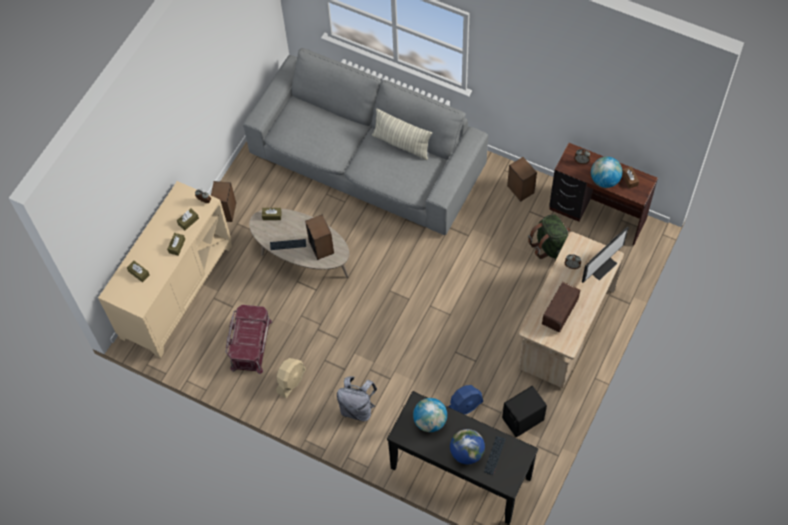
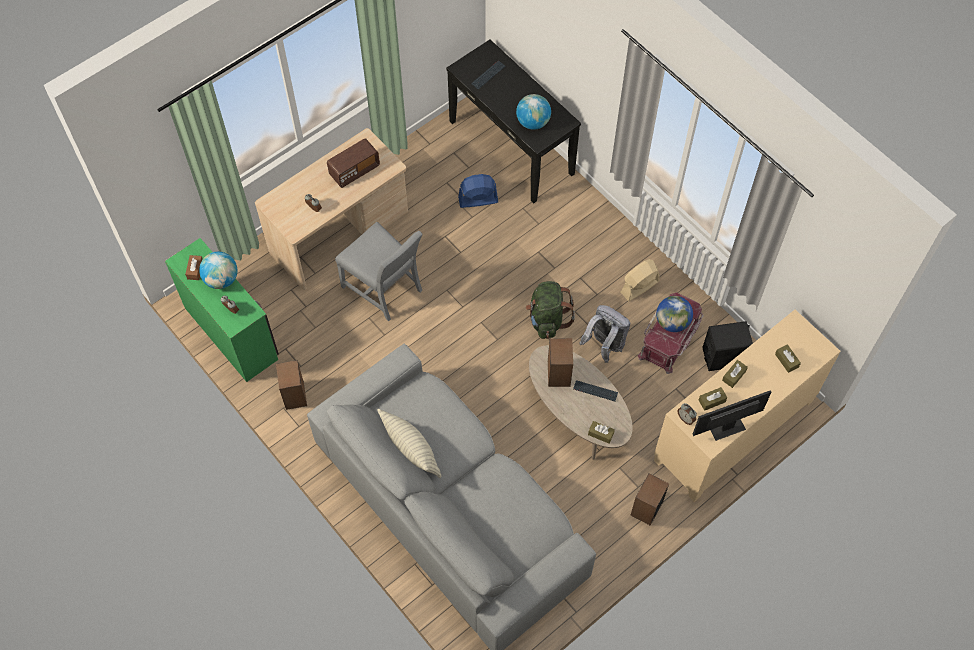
camera: 160 degrees left, 0 degrees up
grey backpack [337,376,377,421] -> grey backpack moved to [579,305,630,363]
globe [450,429,485,464] -> globe moved to [656,296,693,332]
black speaker [502,386,547,437] -> black speaker moved to [703,321,753,371]
green backpack [528,214,570,260] -> green backpack moved to [526,281,575,339]
brown desk [549,143,658,245] -> green desk [165,238,279,382]
monitor [582,226,629,283] -> monitor moved to [693,390,771,441]
none -> grey chair [335,222,423,321]

